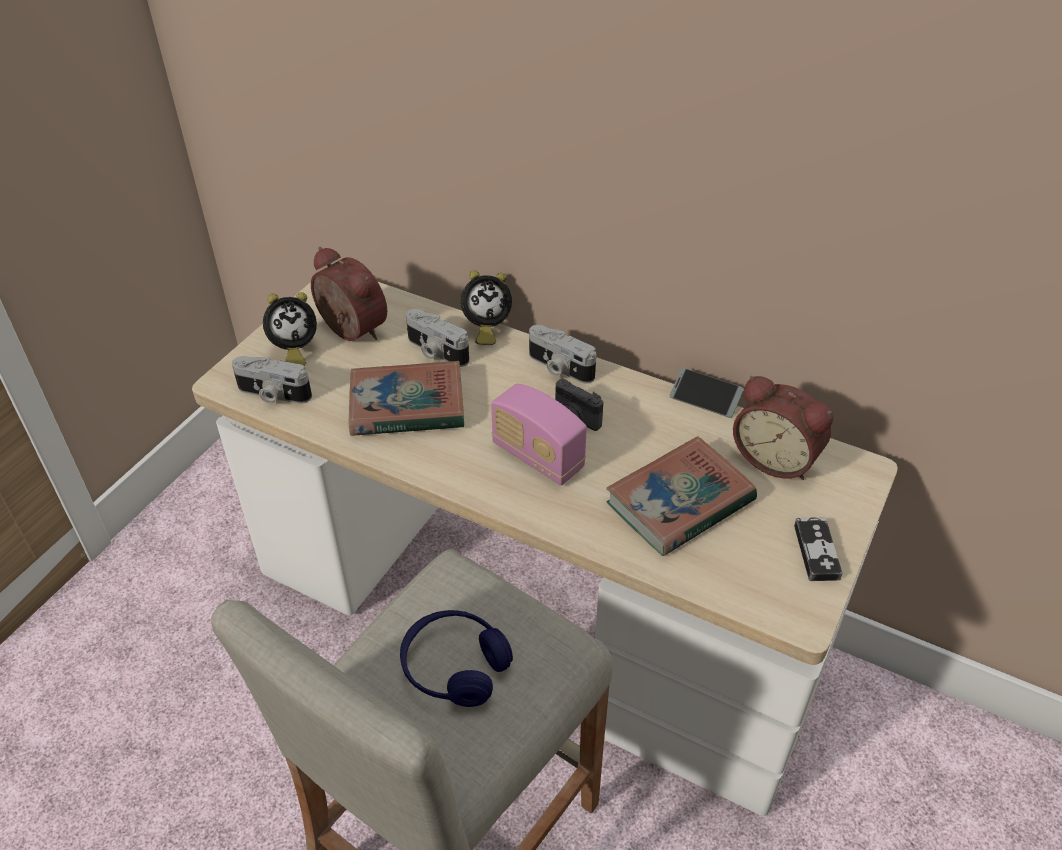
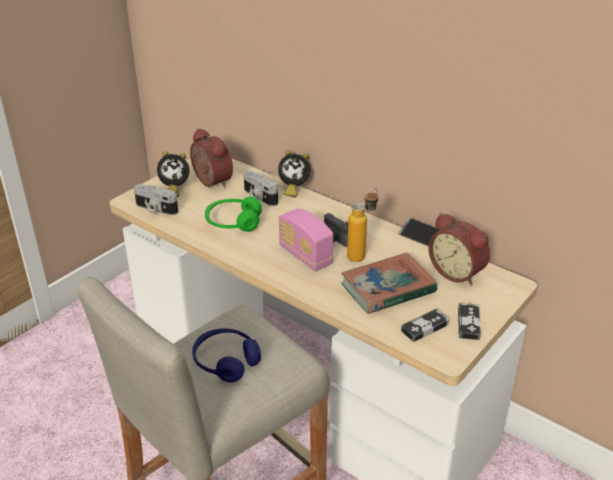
camera: 10 degrees right, 10 degrees down
book [348,361,464,436] -> green headphones [205,197,262,232]
camera [529,325,596,384] -> none
none -> bottle [347,188,378,262]
none -> game controller [401,309,449,342]

